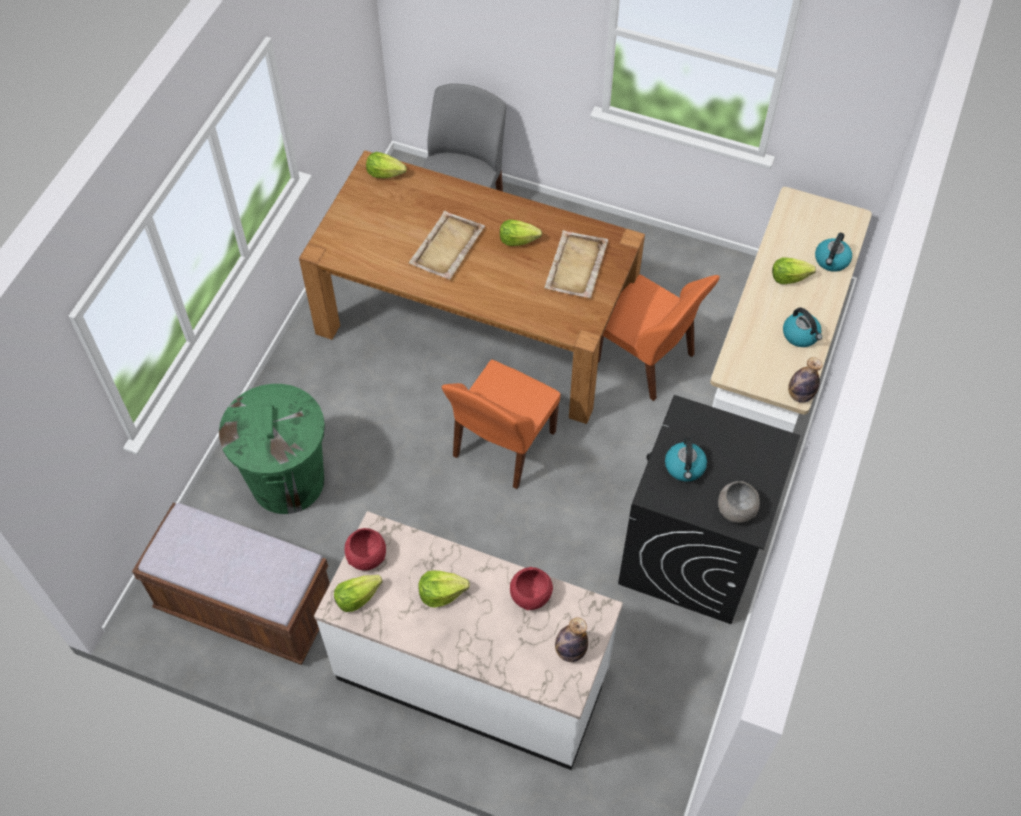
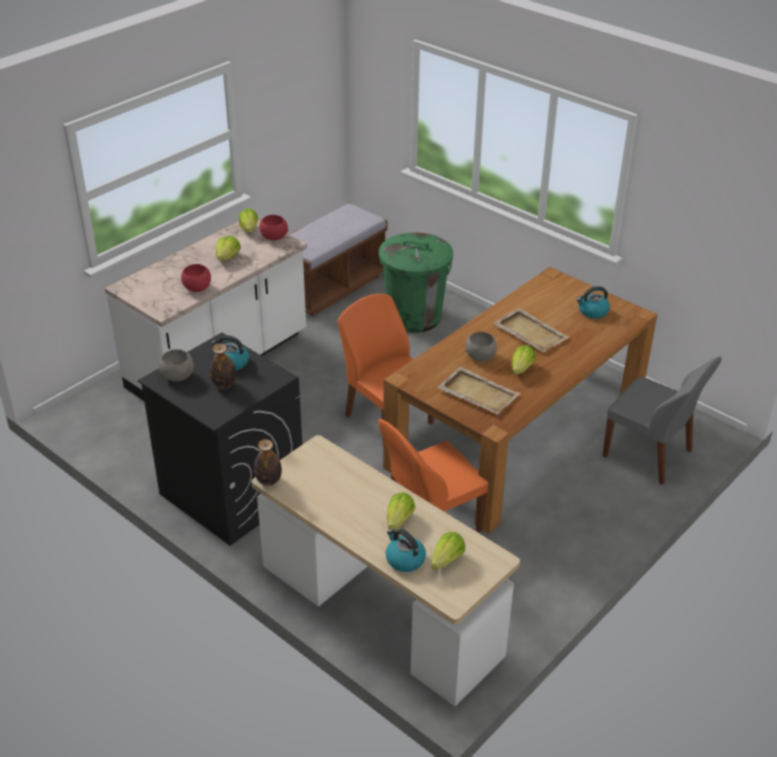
camera: 110 degrees right, 20 degrees down
lettuce [366,152,407,178] -> lettuce moved to [431,532,465,570]
bottle [555,617,588,662] -> bottle moved to [210,343,236,389]
kettle [783,308,822,347] -> kettle moved to [576,286,610,318]
none -> grey bowl [465,332,497,362]

